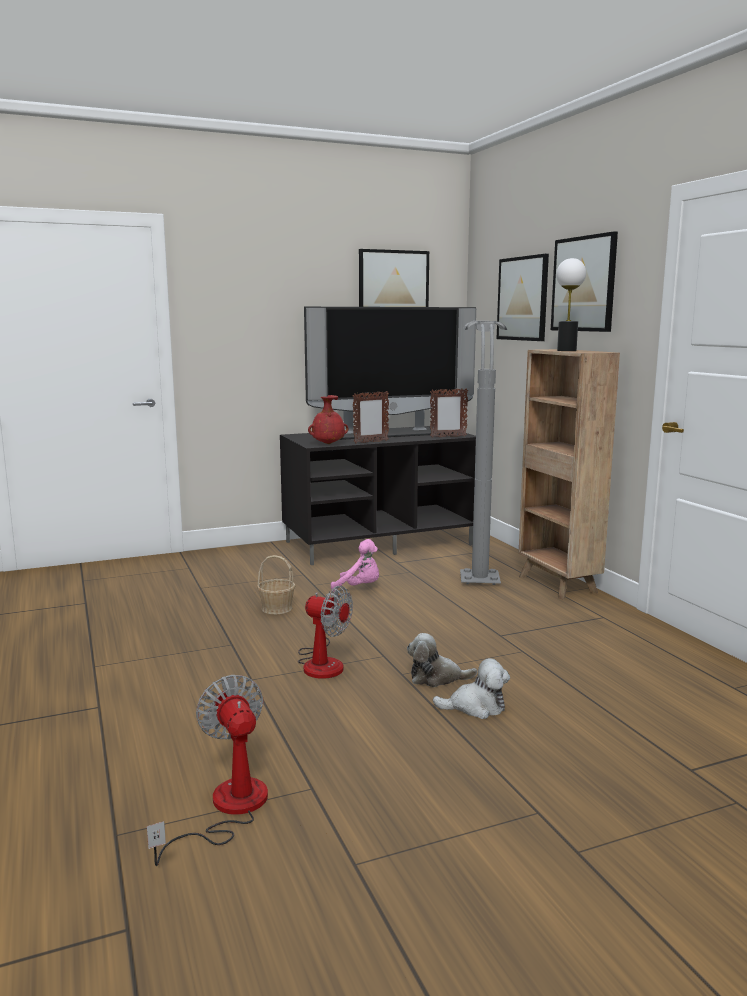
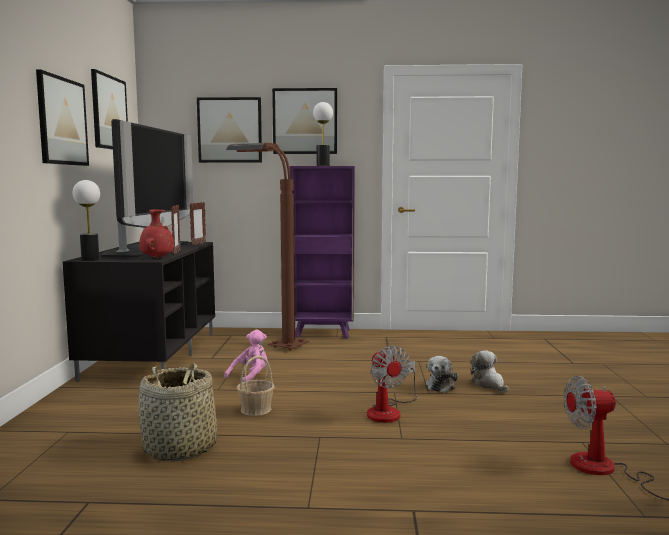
camera: 65 degrees left, 5 degrees down
fan [298,586,353,679] -> fan turned 105 degrees clockwise [367,345,417,423]
plush toy [433,658,510,719] -> plush toy turned 45 degrees counterclockwise [471,350,508,393]
grey floor lamp [460,321,507,585] -> brown floor lamp [226,143,310,350]
brown bookcase [518,349,620,599] -> purple bookcase [290,166,355,338]
none -> picture [36,69,89,166]
none -> table lamp [73,180,100,261]
none -> basket [139,363,218,461]

